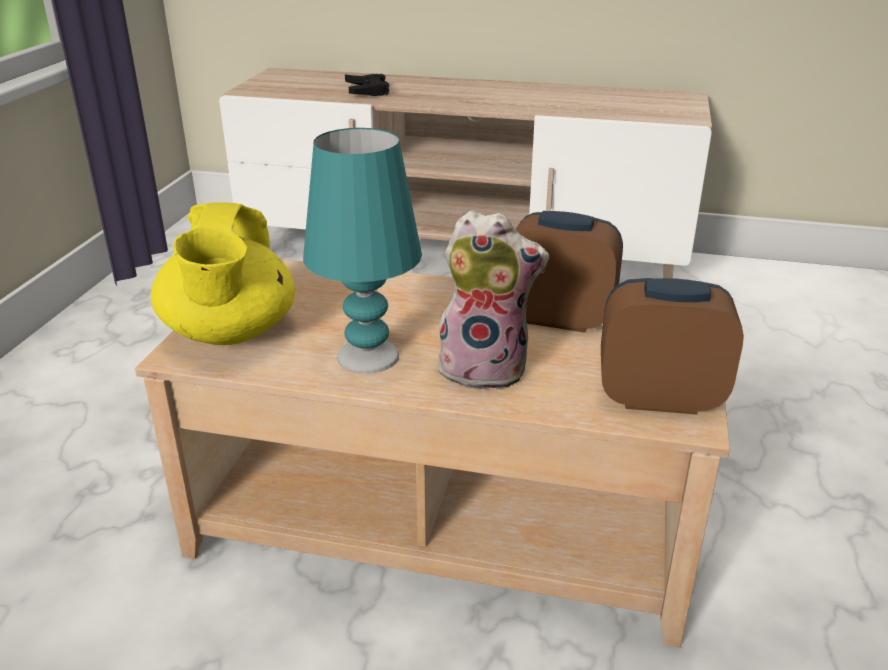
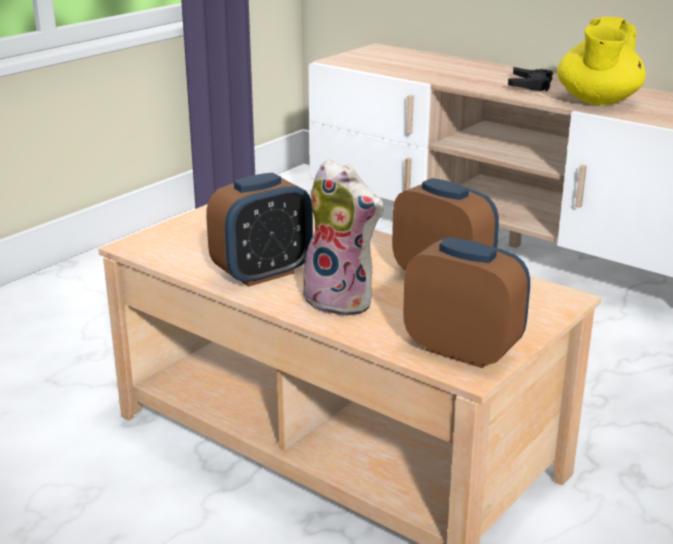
camera: 25 degrees right, 5 degrees down
yellow teapot [151,202,295,345] -> yellow teapot moved to [557,16,646,105]
turquoise table lamp [303,128,422,374] -> alarm clock [206,173,313,287]
black game controller [345,74,389,96] -> black game controller moved to [508,67,553,91]

